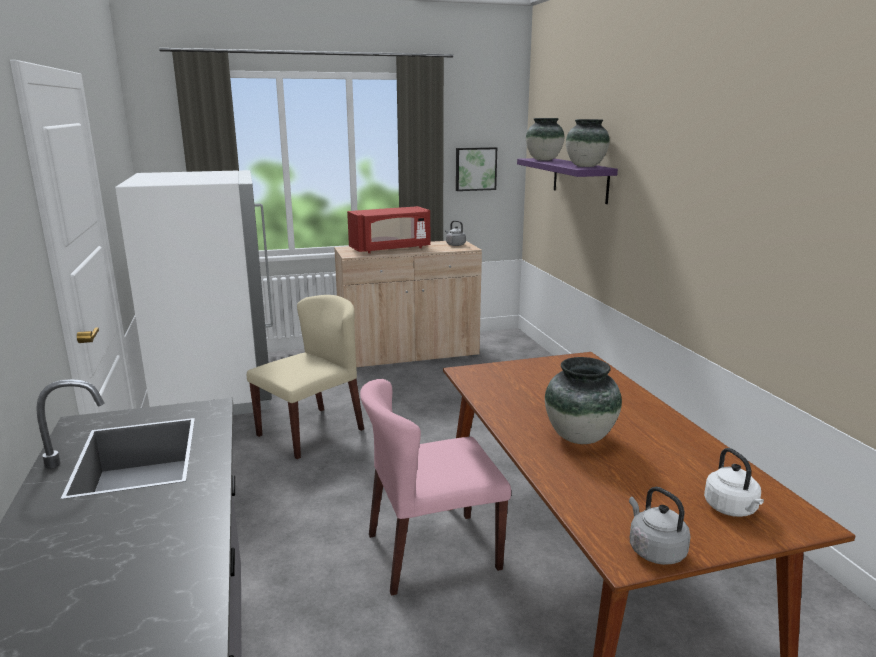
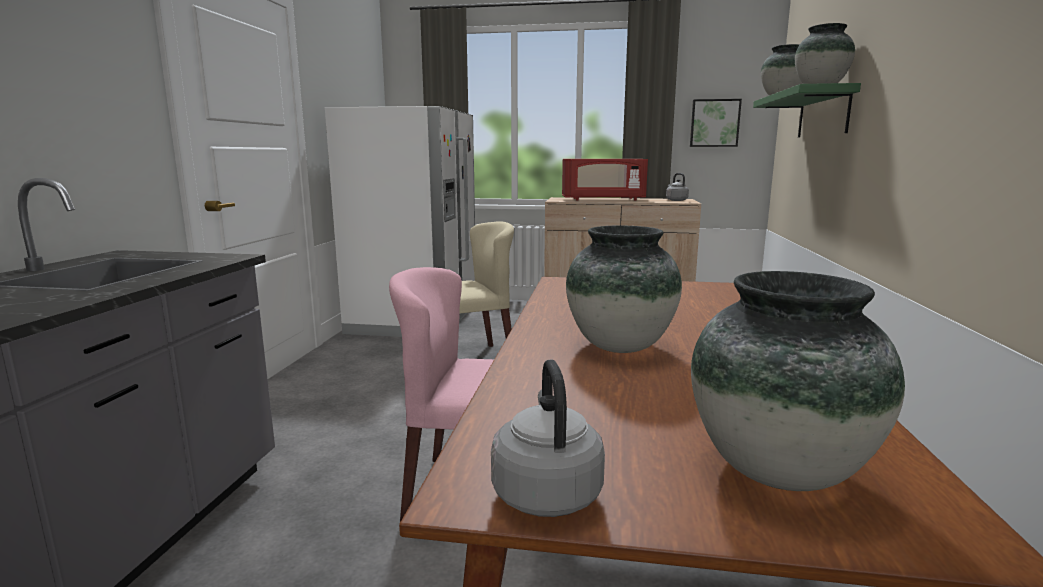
camera: 25 degrees right, 5 degrees down
purple shelf [517,158,618,204] -> green shelf [753,83,861,137]
white kettle [704,448,764,517] -> vase [691,271,905,491]

